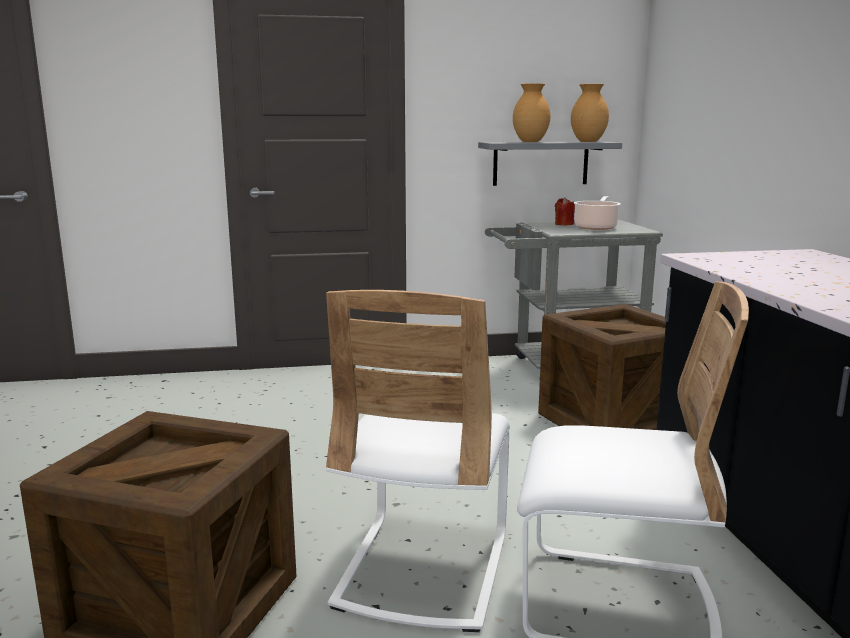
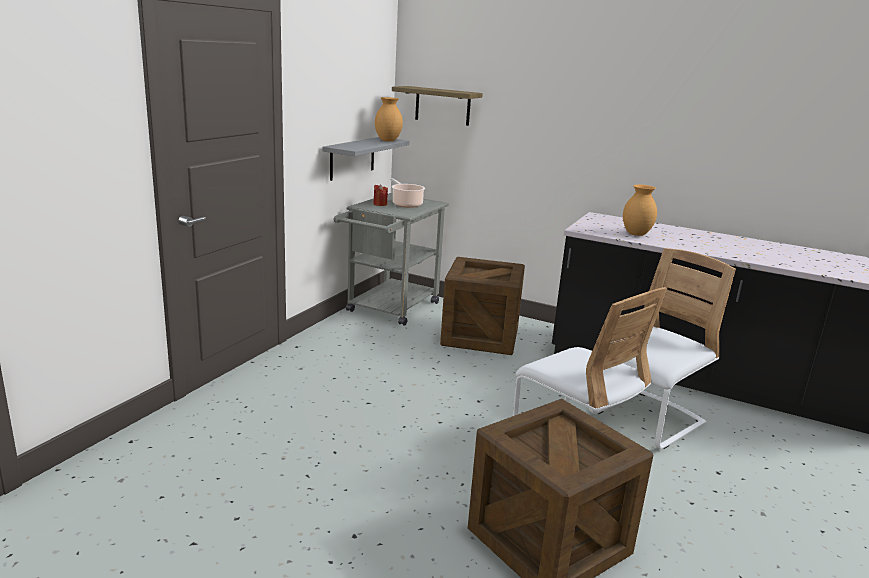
camera: 55 degrees left, 5 degrees up
brown vase [513,83,550,142] -> brown vase moved to [623,185,657,236]
none -> shelf [392,86,483,126]

